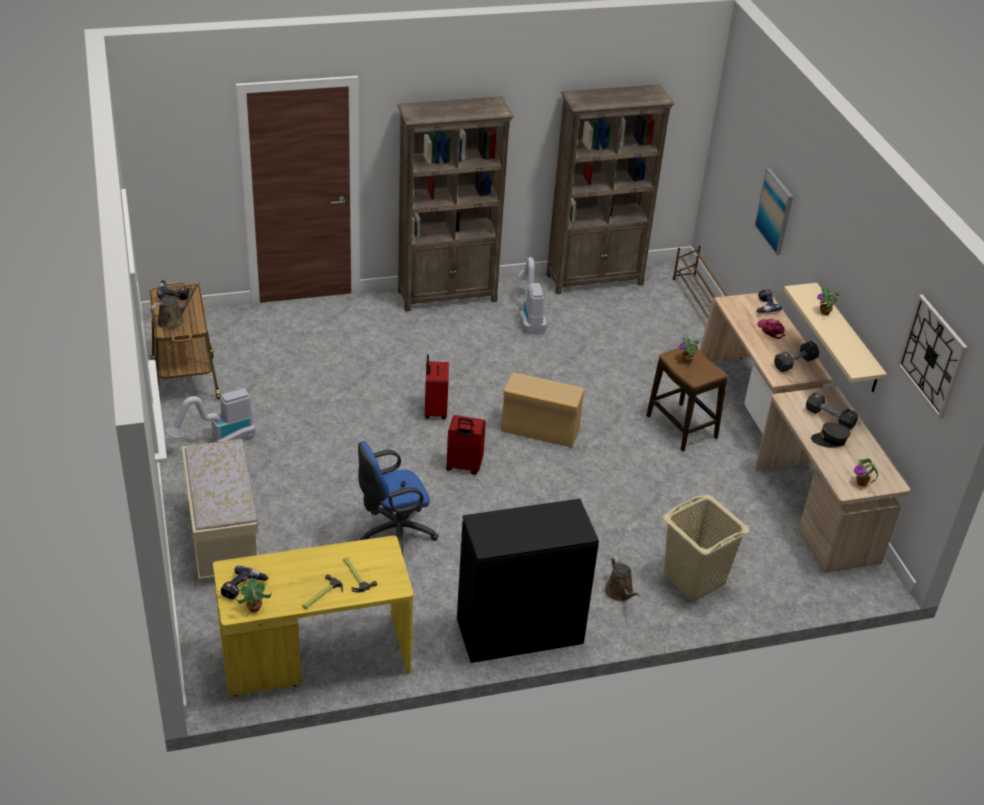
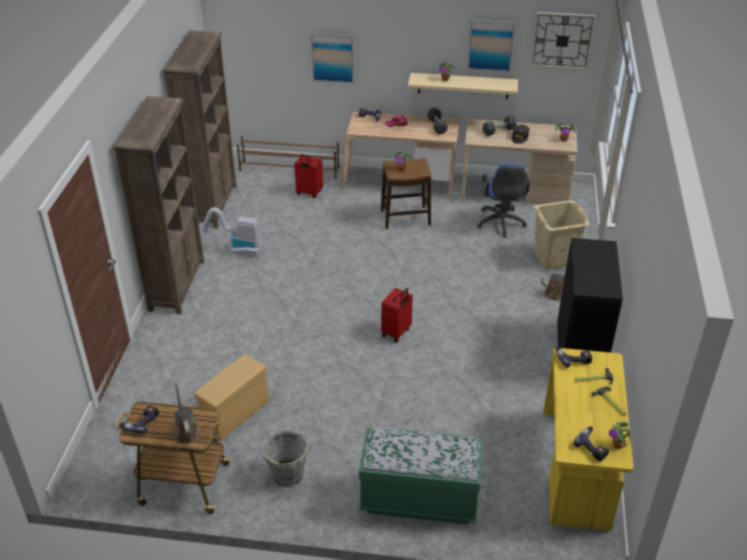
camera: 65 degrees left, 0 degrees up
vacuum cleaner [166,388,256,442] -> grey bucket [260,430,310,487]
beige bench [182,439,258,580] -> green bench [359,427,483,524]
blue office chair [358,441,438,558] -> blue office chair moved to [477,164,530,238]
red suitcase [425,355,449,419] -> red suitcase moved to [294,154,323,198]
beige storage box [501,372,584,448] -> beige storage box moved to [194,354,269,441]
none -> picture [468,19,515,72]
none -> power drill [555,346,592,368]

